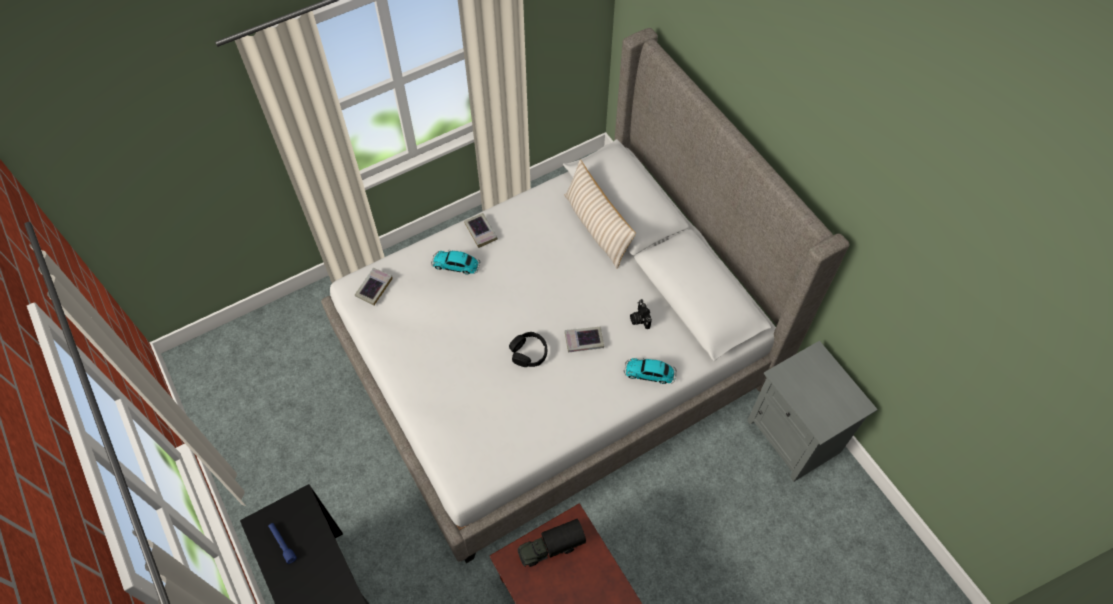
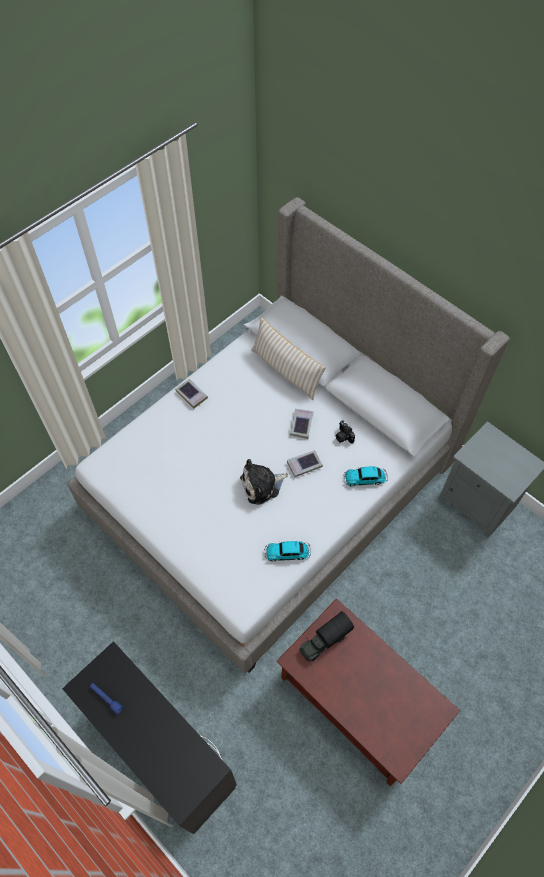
camera: 15 degrees left, 0 degrees up
book [355,268,393,305] -> book moved to [290,409,314,439]
toy car [431,251,480,275] -> toy car moved to [264,541,311,562]
black headphones [509,332,547,367] -> plush toy [240,459,288,505]

